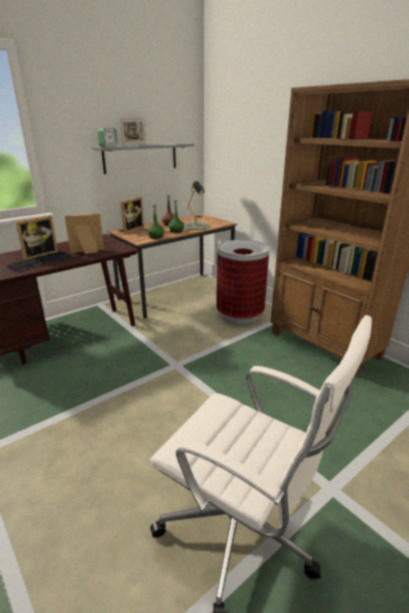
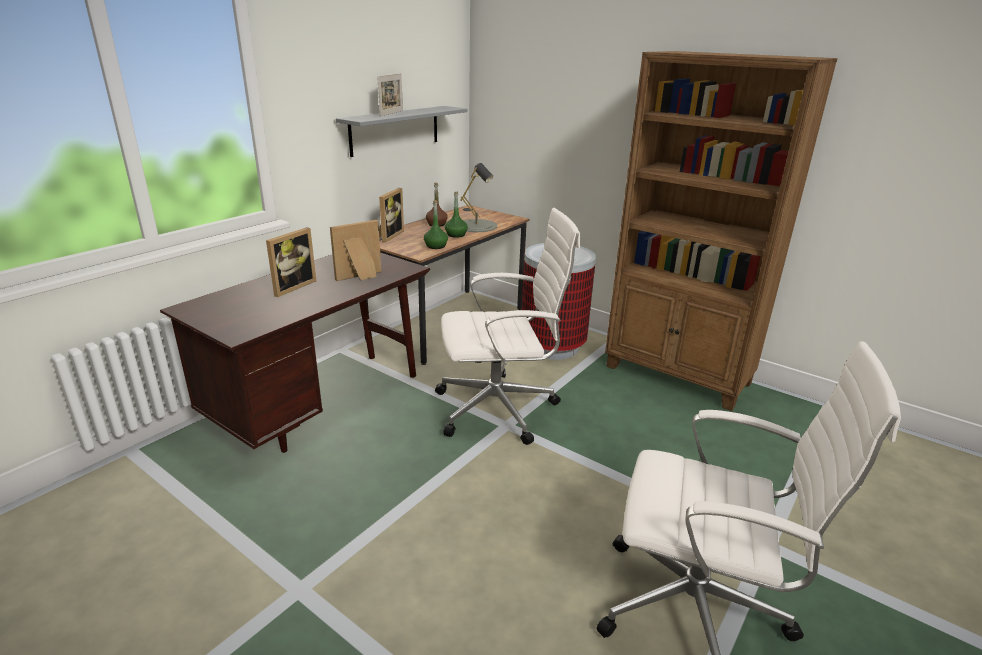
camera: 15 degrees left, 0 degrees up
keyboard [7,251,70,272] -> none
alarm clock [97,128,118,147] -> none
none -> white office chair [435,208,580,445]

